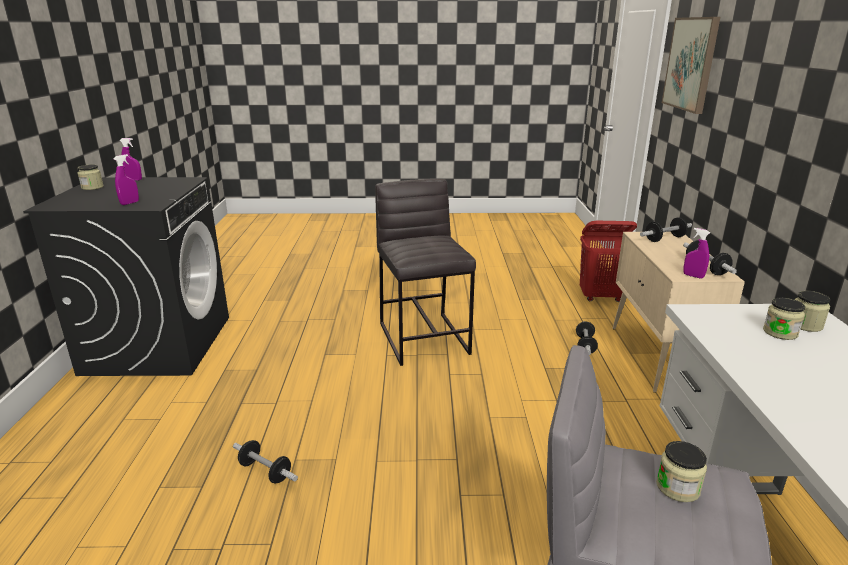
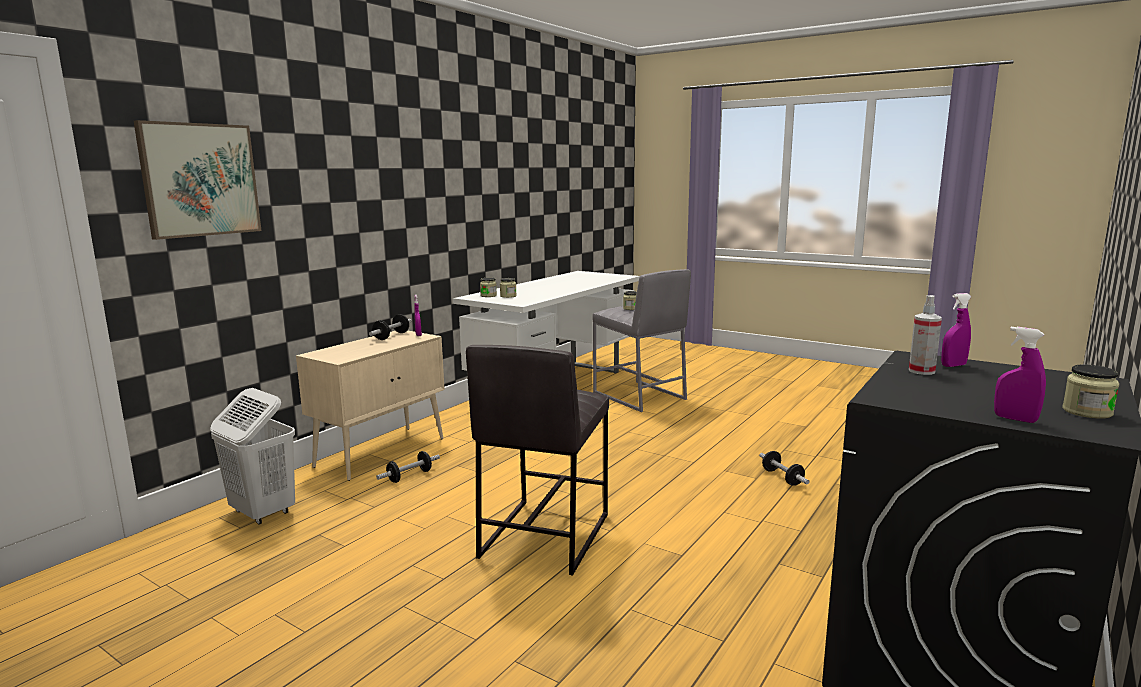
camera: 145 degrees left, 10 degrees down
red laundry basket [580,221,637,302] -> white laundry basket [210,388,295,525]
dumbbell [640,217,692,242] -> none
none -> spray bottle [909,295,942,375]

